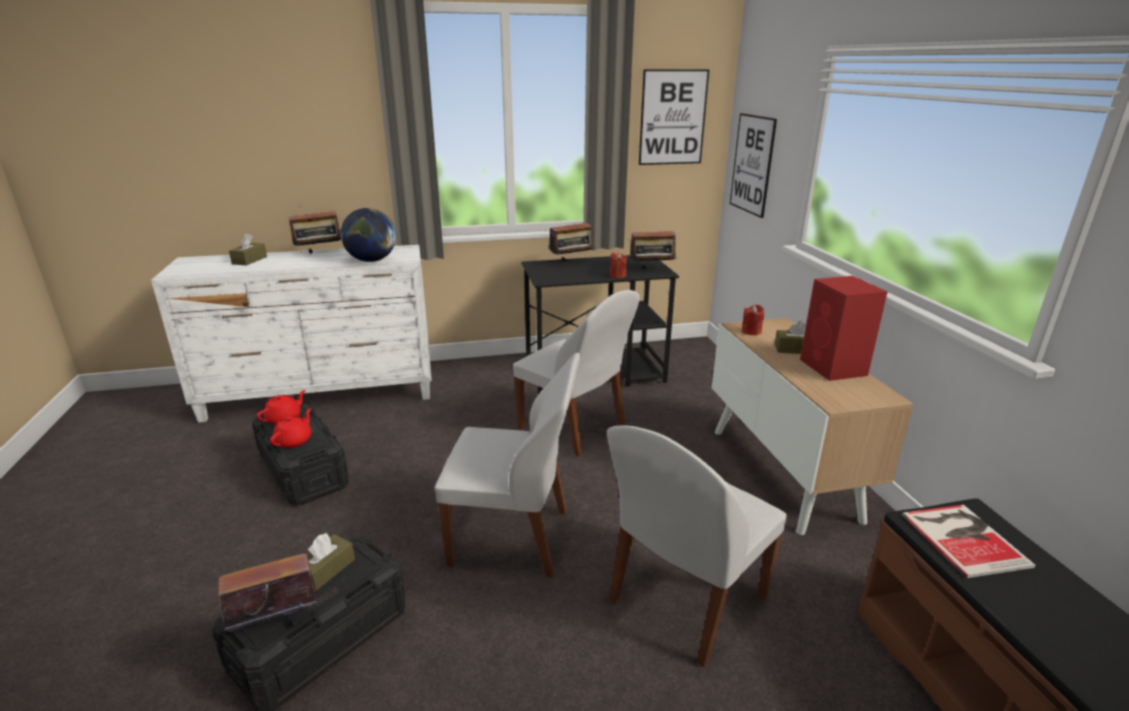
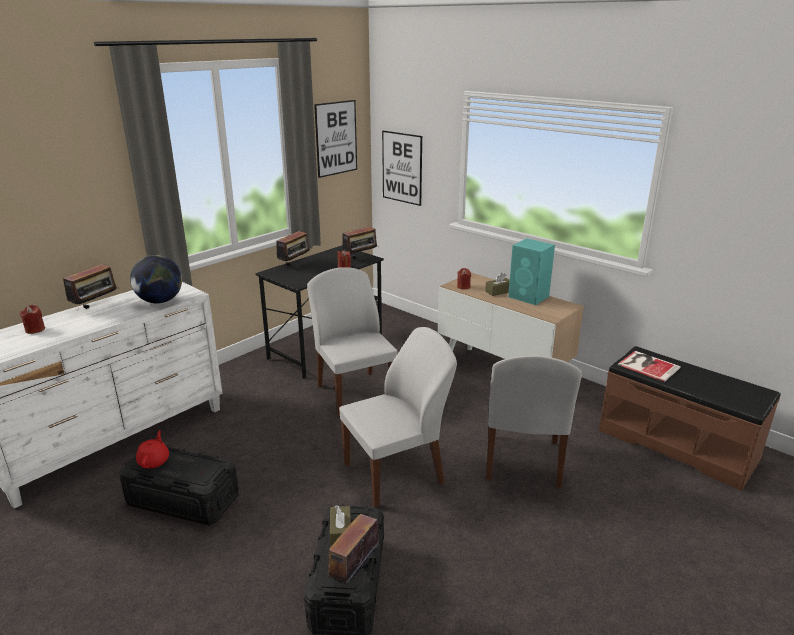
camera: 35 degrees left, 0 degrees up
brown tissue box [229,234,267,266] -> red candle [19,305,45,334]
red teapot [270,408,312,448] -> none
white chair [513,290,640,457] -> white chair turned 120 degrees counterclockwise [307,267,397,416]
red speaker [800,276,887,381] -> turquoise speaker [508,238,555,305]

